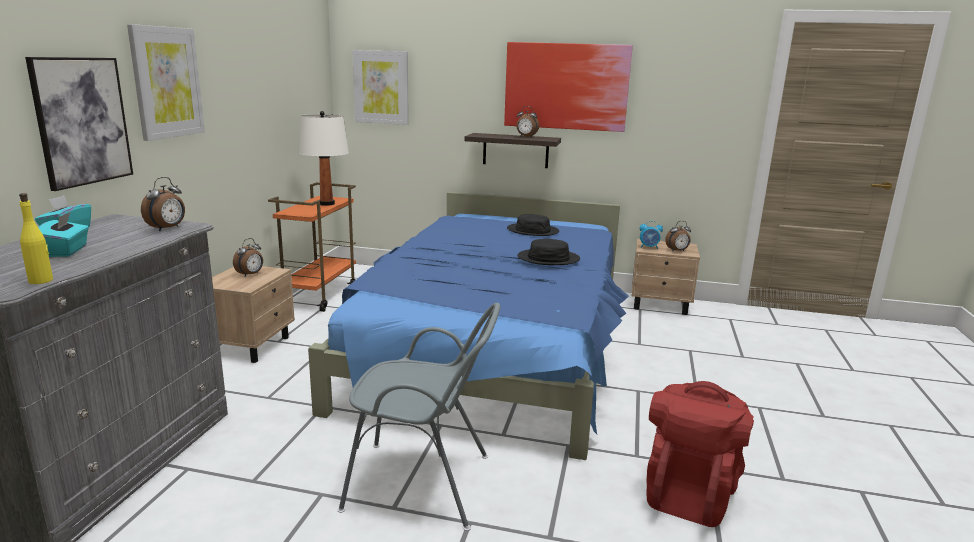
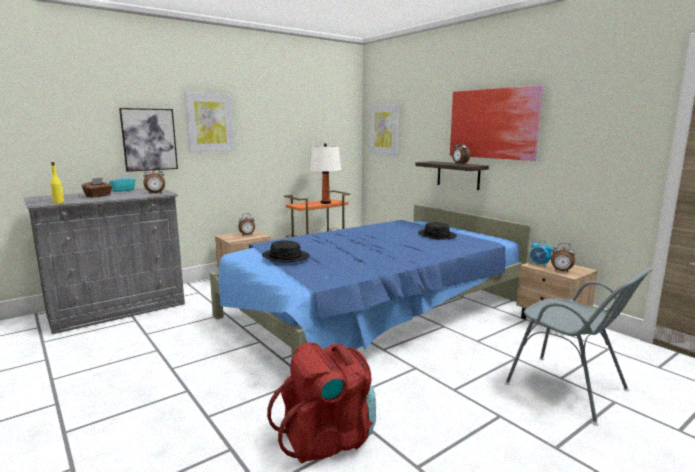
camera: 40 degrees right, 5 degrees down
turquoise tissue box [38,212,89,257] -> brown tissue box [82,178,112,197]
grey chair [338,303,500,531] -> grey chair moved to [505,267,653,425]
black hat [518,239,580,265] -> black hat moved to [262,240,310,263]

